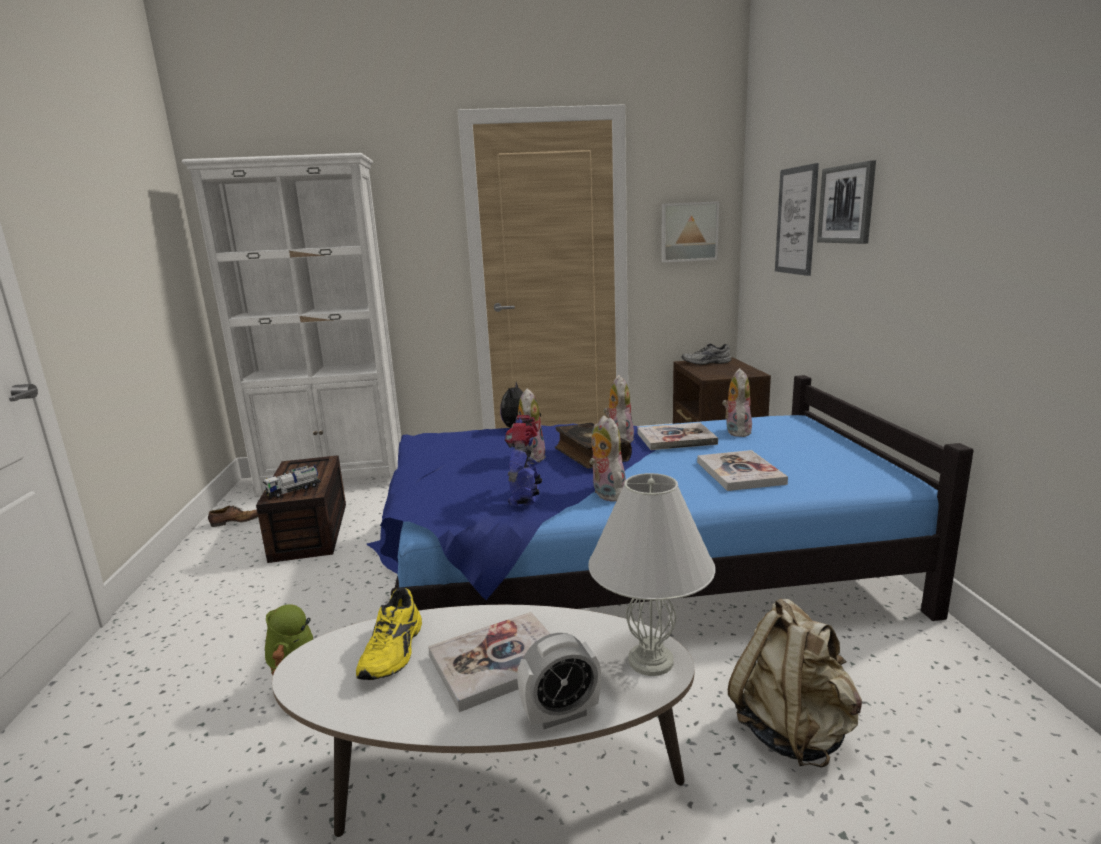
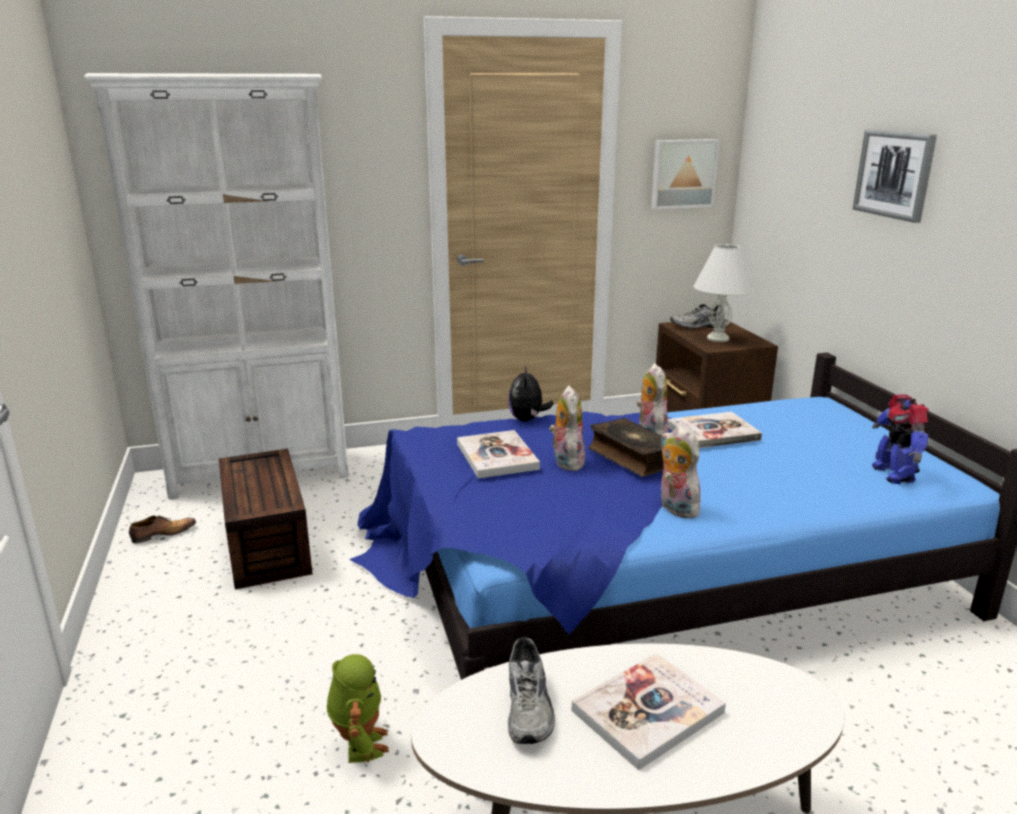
camera: 10 degrees left, 5 degrees up
toy truck [263,465,321,498] -> none
yellow shoe [356,588,422,680] -> grey shoe [508,637,555,744]
toy robot [505,415,542,506] -> toy robot moved to [872,394,928,484]
alarm clock [517,633,601,729] -> none
white table lamp [588,473,715,676] -> white table lamp moved to [693,244,754,342]
book [697,450,788,491] -> book moved to [457,430,540,478]
plush toy [722,368,752,437] -> none
beige backpack [728,598,862,768] -> none
picture [775,163,819,276] -> none

